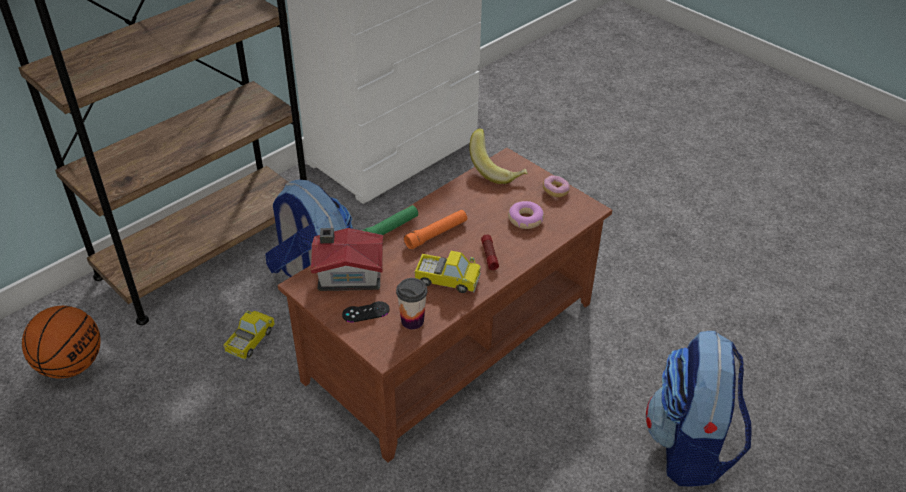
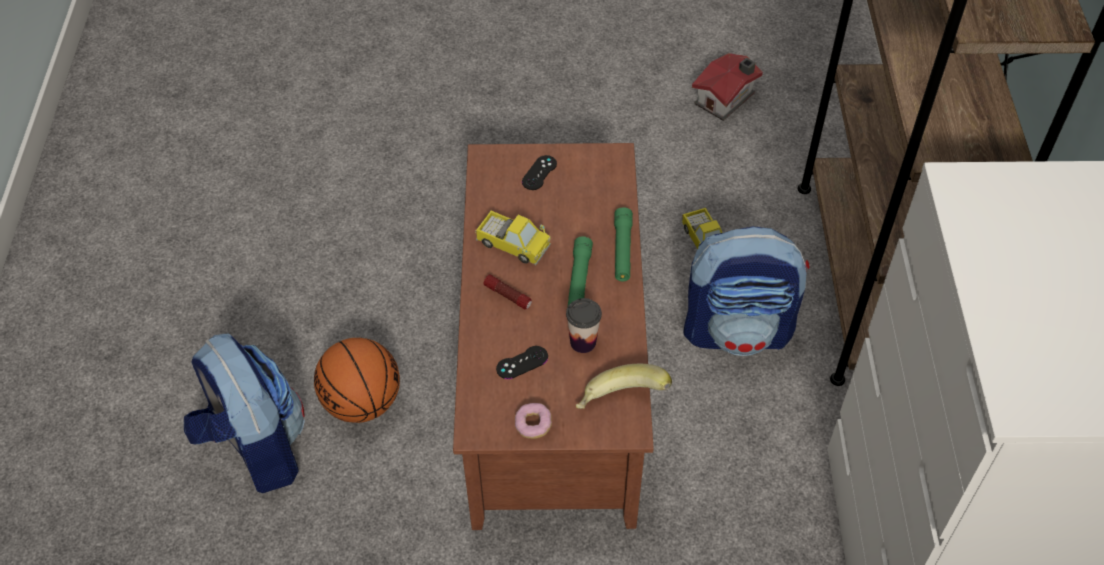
camera: 135 degrees right, 10 degrees up
basketball [22,306,101,378] -> basketball moved to [314,338,400,423]
toy house [311,228,383,291] -> toy house moved to [692,53,763,121]
cup [396,278,427,329] -> cup moved to [566,298,602,353]
orange flashlight [404,210,467,250] -> green flashlight [568,236,593,306]
toy truck [414,251,481,293] -> toy truck turned 120 degrees counterclockwise [475,211,551,266]
donut [508,201,544,229] -> black game controller [496,346,548,379]

